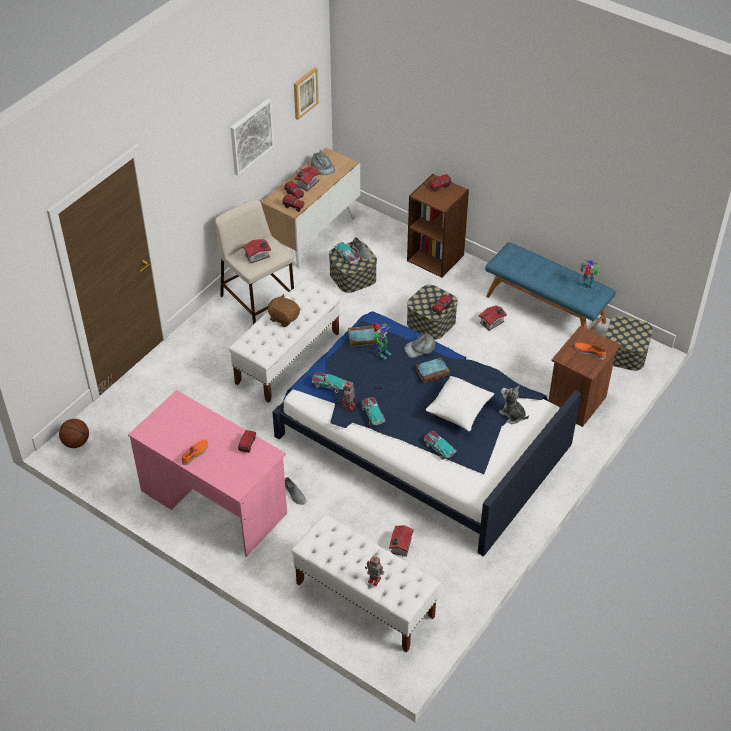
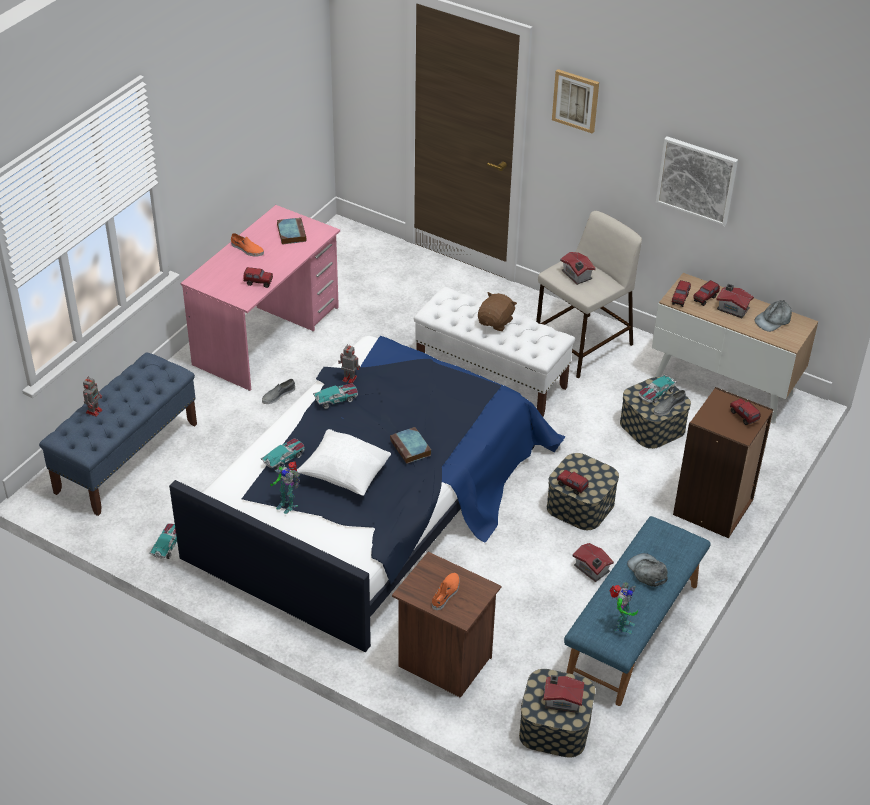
camera: 85 degrees right, 5 degrees down
basketball [59,419,89,448] -> none
white bench [291,514,441,652] -> blue bench [39,352,197,516]
picture [294,68,319,120] -> picture moved to [552,69,599,133]
toy car [312,372,347,393] -> toy car moved to [149,524,177,559]
book [348,325,378,346] -> book moved to [277,217,306,245]
toy robot [373,323,391,359] -> toy robot moved to [270,461,300,514]
toy house [389,525,414,557] -> toy house moved to [543,675,584,713]
grey cap [404,334,436,358] -> grey cap moved to [627,553,668,587]
plush toy [500,386,529,424] -> none

